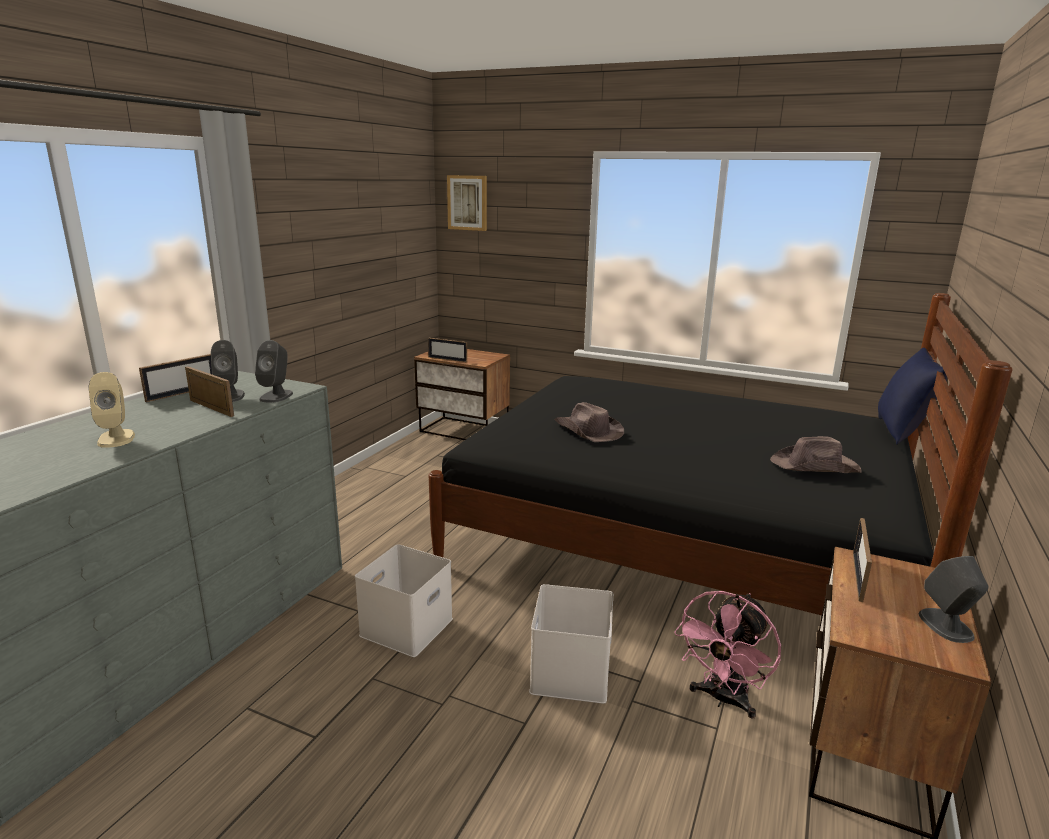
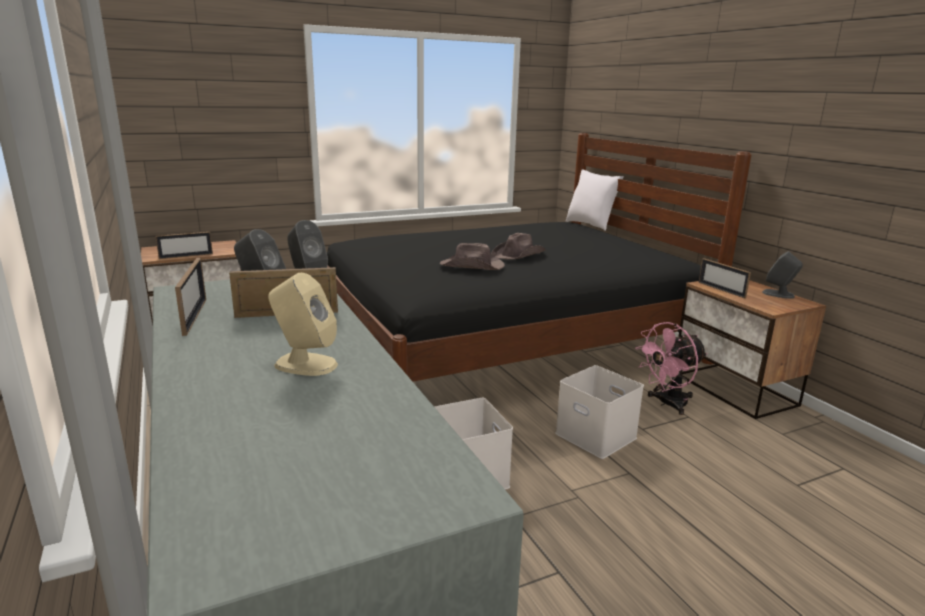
camera: 50 degrees left, 0 degrees up
picture [447,175,487,231] -> none
pink fan [674,591,781,719] -> pink fan turned 75 degrees clockwise [635,322,707,415]
brown hat [770,436,861,473] -> brown hat moved to [491,233,546,260]
blue pillow [878,348,947,445] -> white pillow [566,169,624,231]

